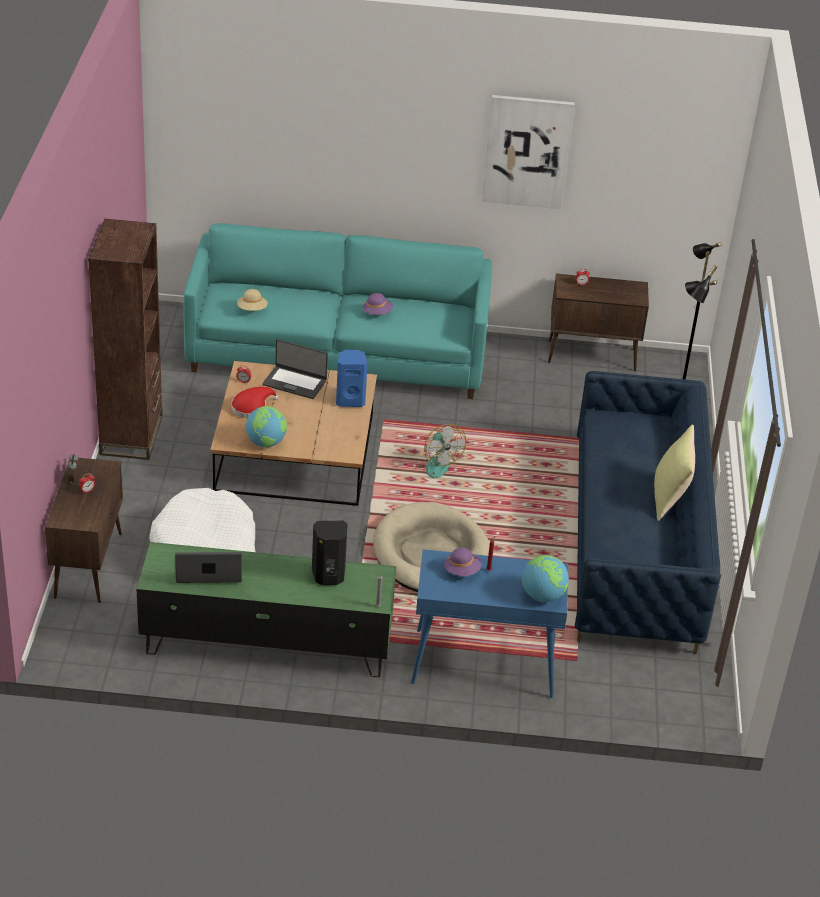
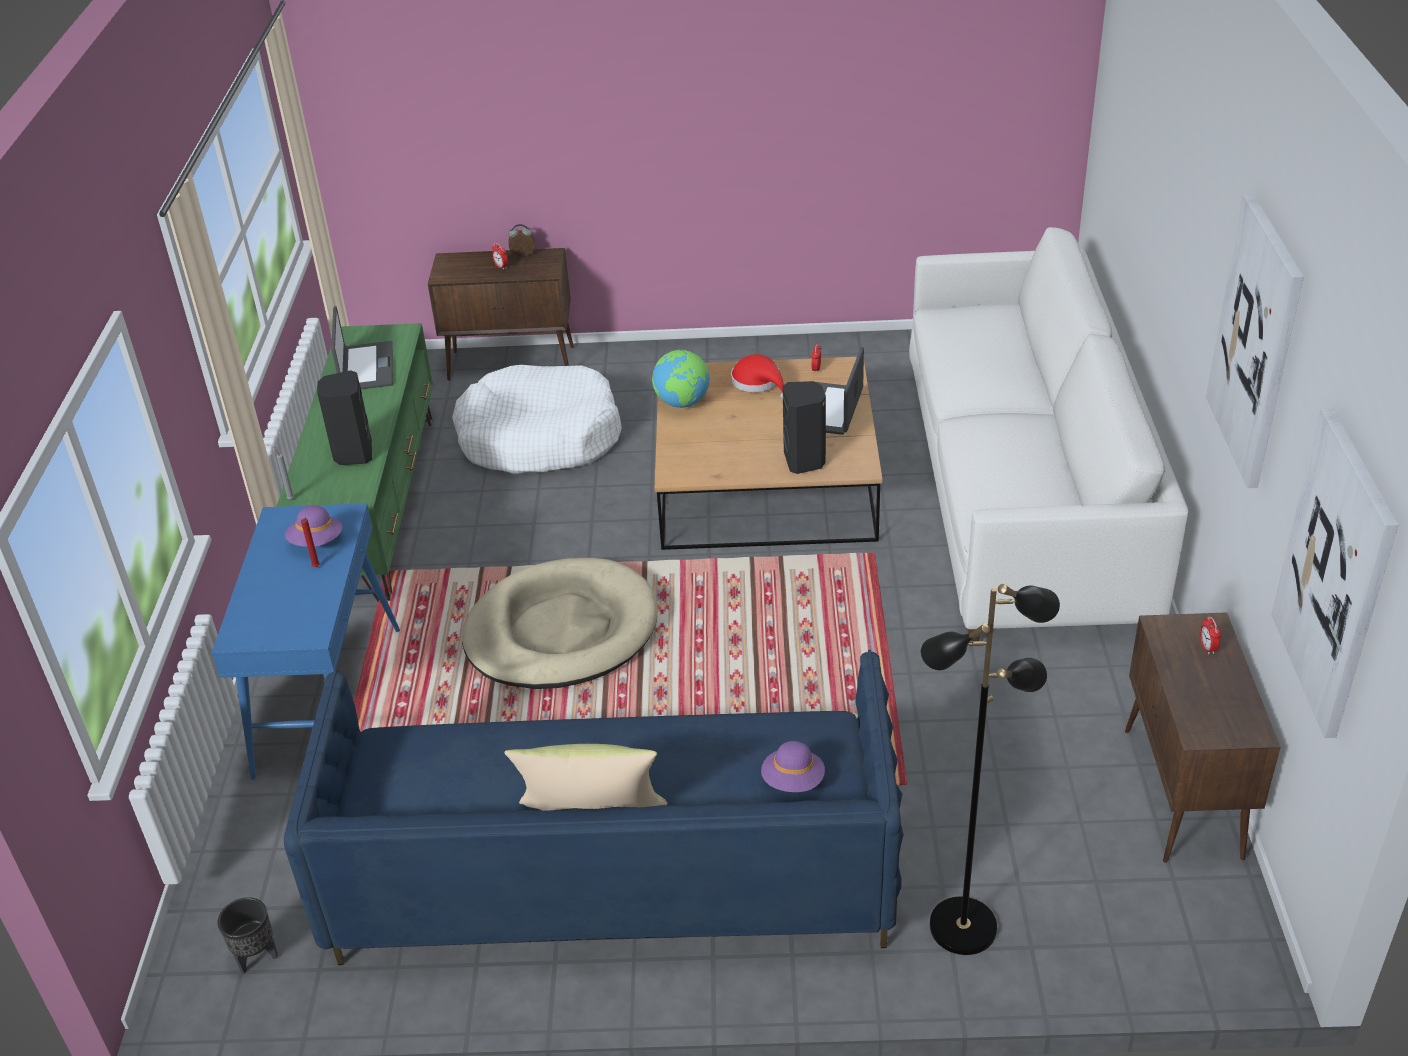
camera: 90 degrees right, 0 degrees up
brown bookcase [88,219,163,460] -> none
turquoise sofa [183,223,492,399] -> white sofa [909,227,1188,641]
beige hat [237,289,268,311] -> none
blue speaker [336,350,368,407] -> black speaker [783,381,826,474]
purple hat [362,293,393,315] -> purple hat moved to [761,741,825,792]
fan [417,424,466,478] -> none
globe [522,555,569,602] -> none
none -> black planter [218,897,278,974]
none -> picture [1271,408,1398,738]

